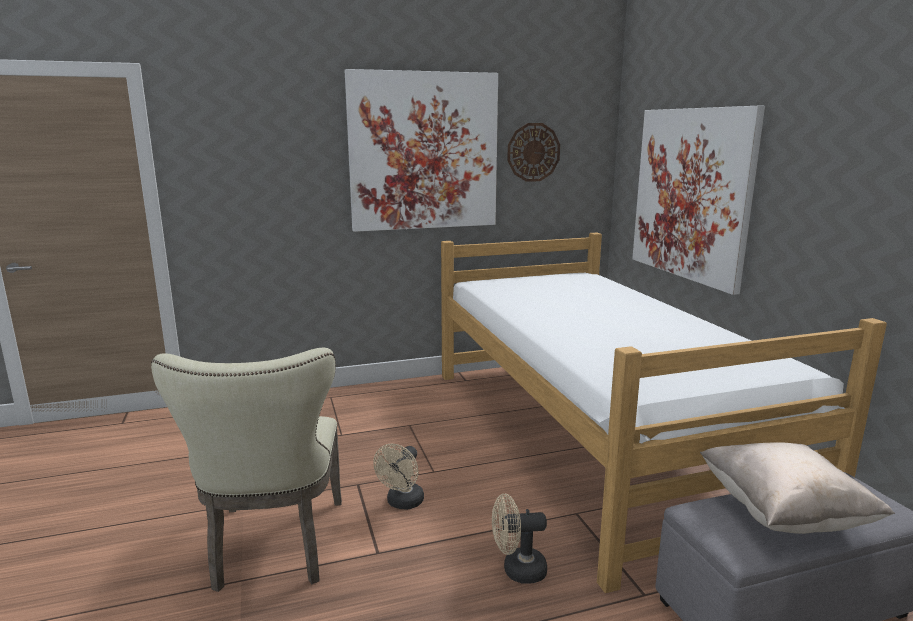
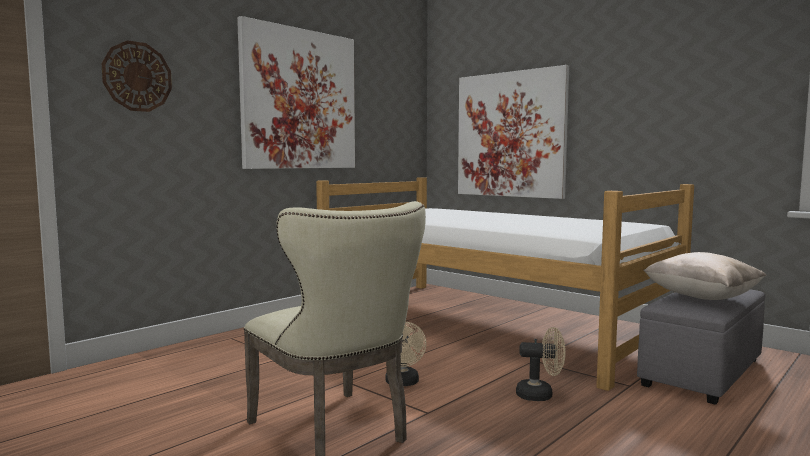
camera: 30 degrees left, 10 degrees down
beige fan [492,493,547,584] -> beige fan turned 135 degrees counterclockwise [516,327,566,401]
wall clock [507,123,560,182] -> wall clock moved to [101,40,172,112]

